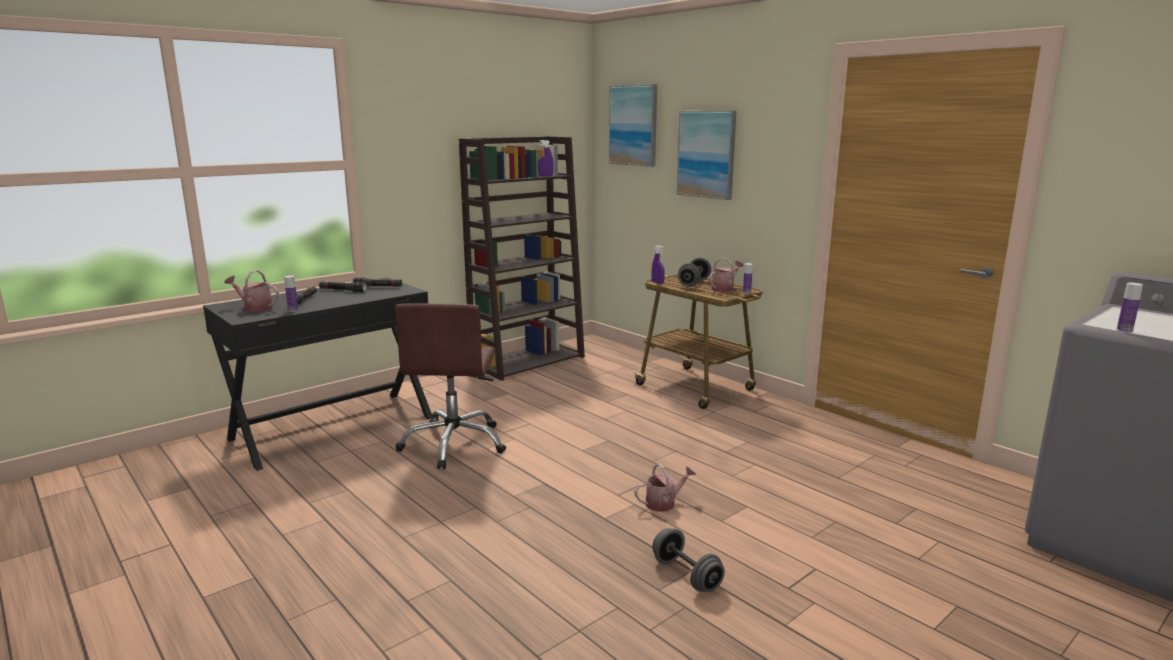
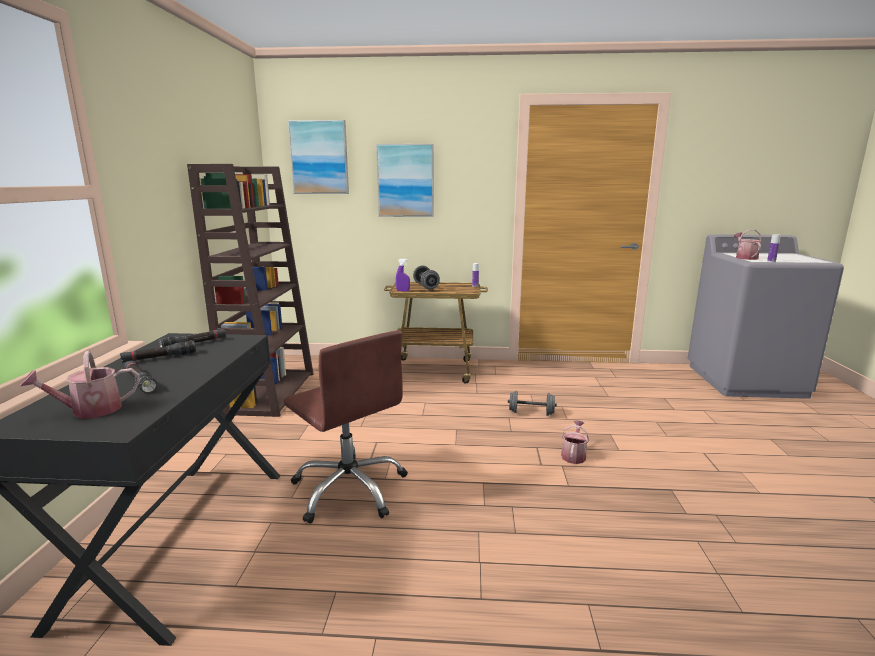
camera: 45 degrees left, 0 degrees up
bottle [284,276,298,312] -> none
purple spray bottle [538,140,554,176] -> none
grey dumbbell [652,528,725,592] -> grey dumbbell moved to [508,391,557,416]
watering can [709,258,744,292] -> watering can moved to [734,229,762,260]

